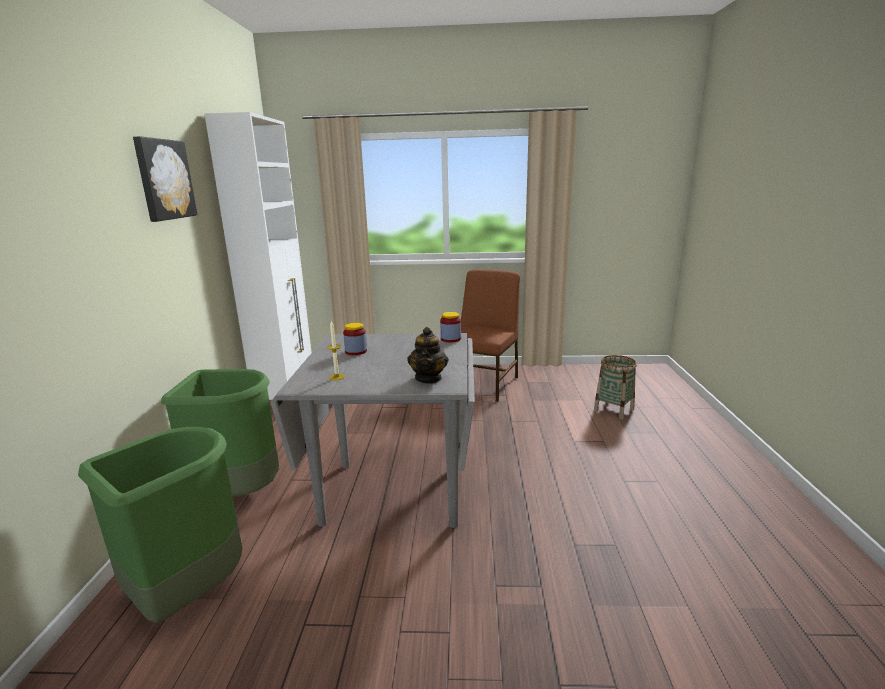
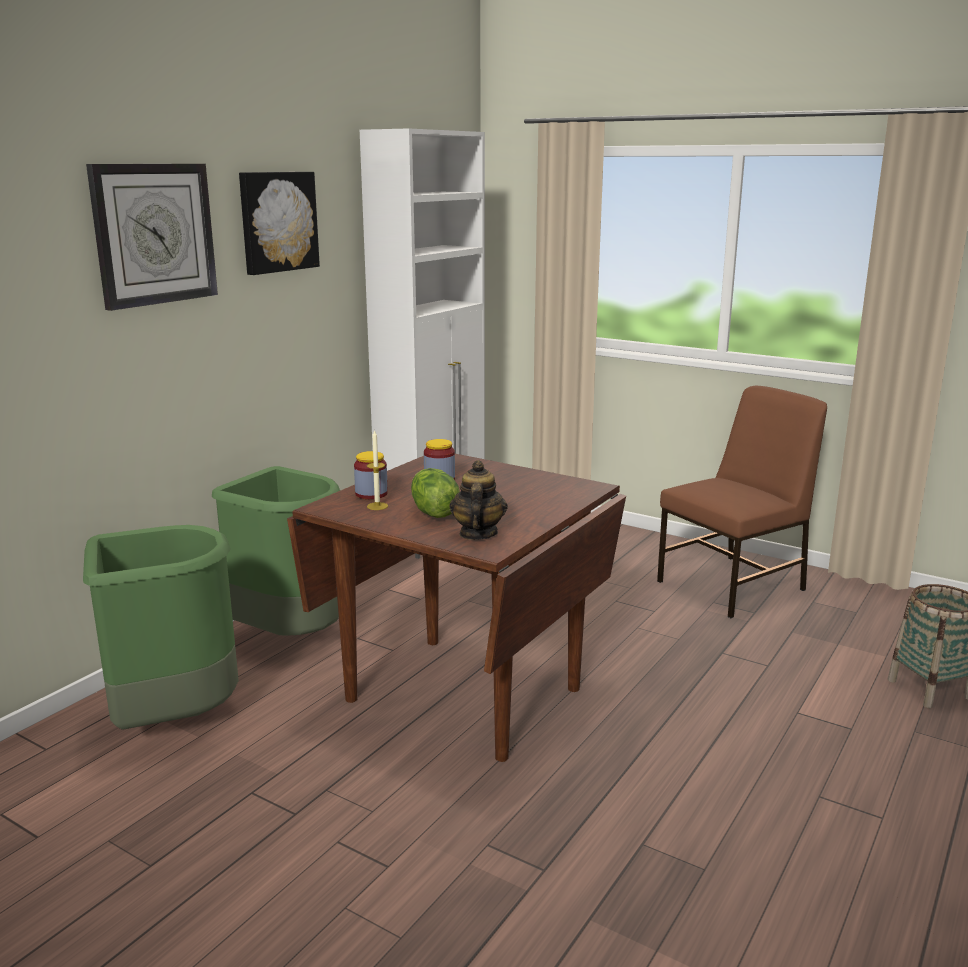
camera: 30 degrees right, 0 degrees up
grey dining table [270,333,475,528] -> brown dining table [287,454,626,762]
teapot [407,327,448,384] -> teapot turned 150 degrees clockwise [450,460,508,540]
jar [440,312,461,342] -> jar moved to [354,451,388,499]
none -> wall clock [86,164,218,311]
none -> lettuce [411,468,460,518]

